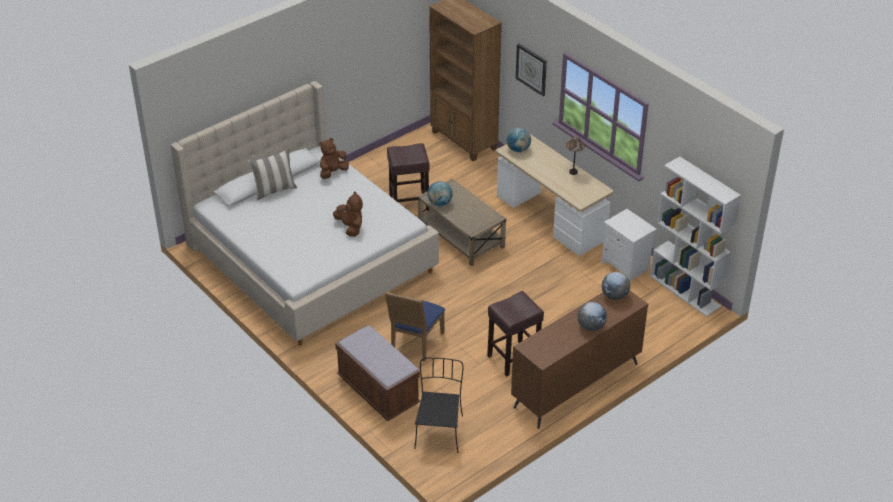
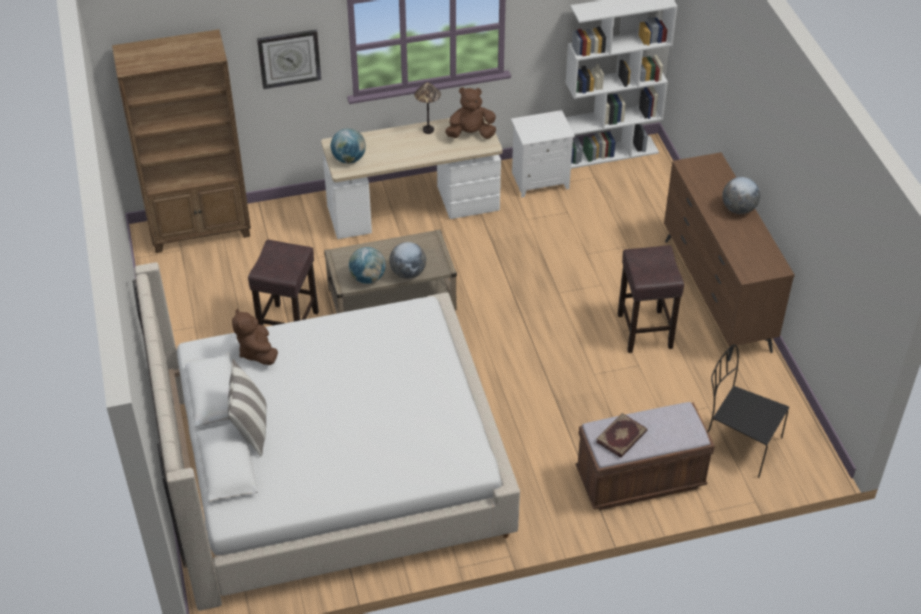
camera: 65 degrees left, 5 degrees up
brown plush toy [333,191,363,237] -> brown plush toy moved to [445,87,496,139]
blue chair [385,292,445,362] -> none
globe [602,272,630,300] -> globe moved to [389,242,426,279]
none -> book [596,413,647,458]

